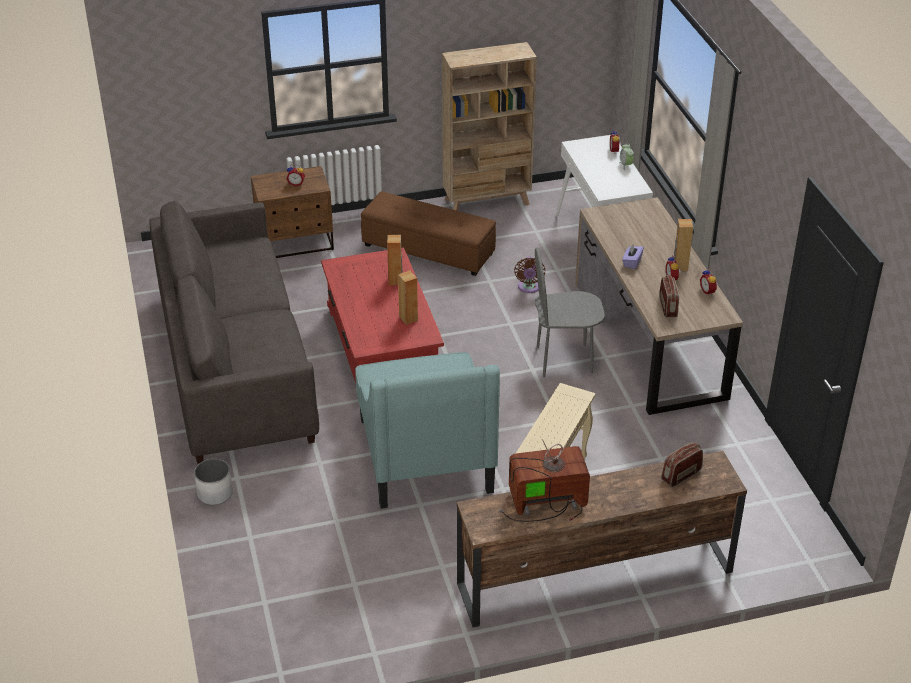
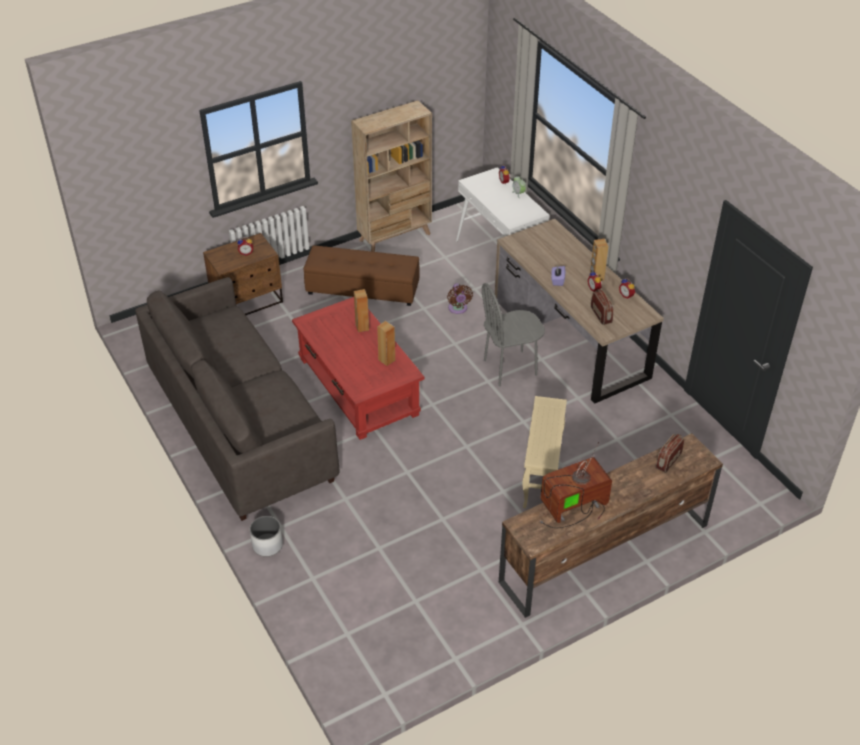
camera: 15 degrees left, 5 degrees up
turquoise armchair [355,352,500,509] -> none

